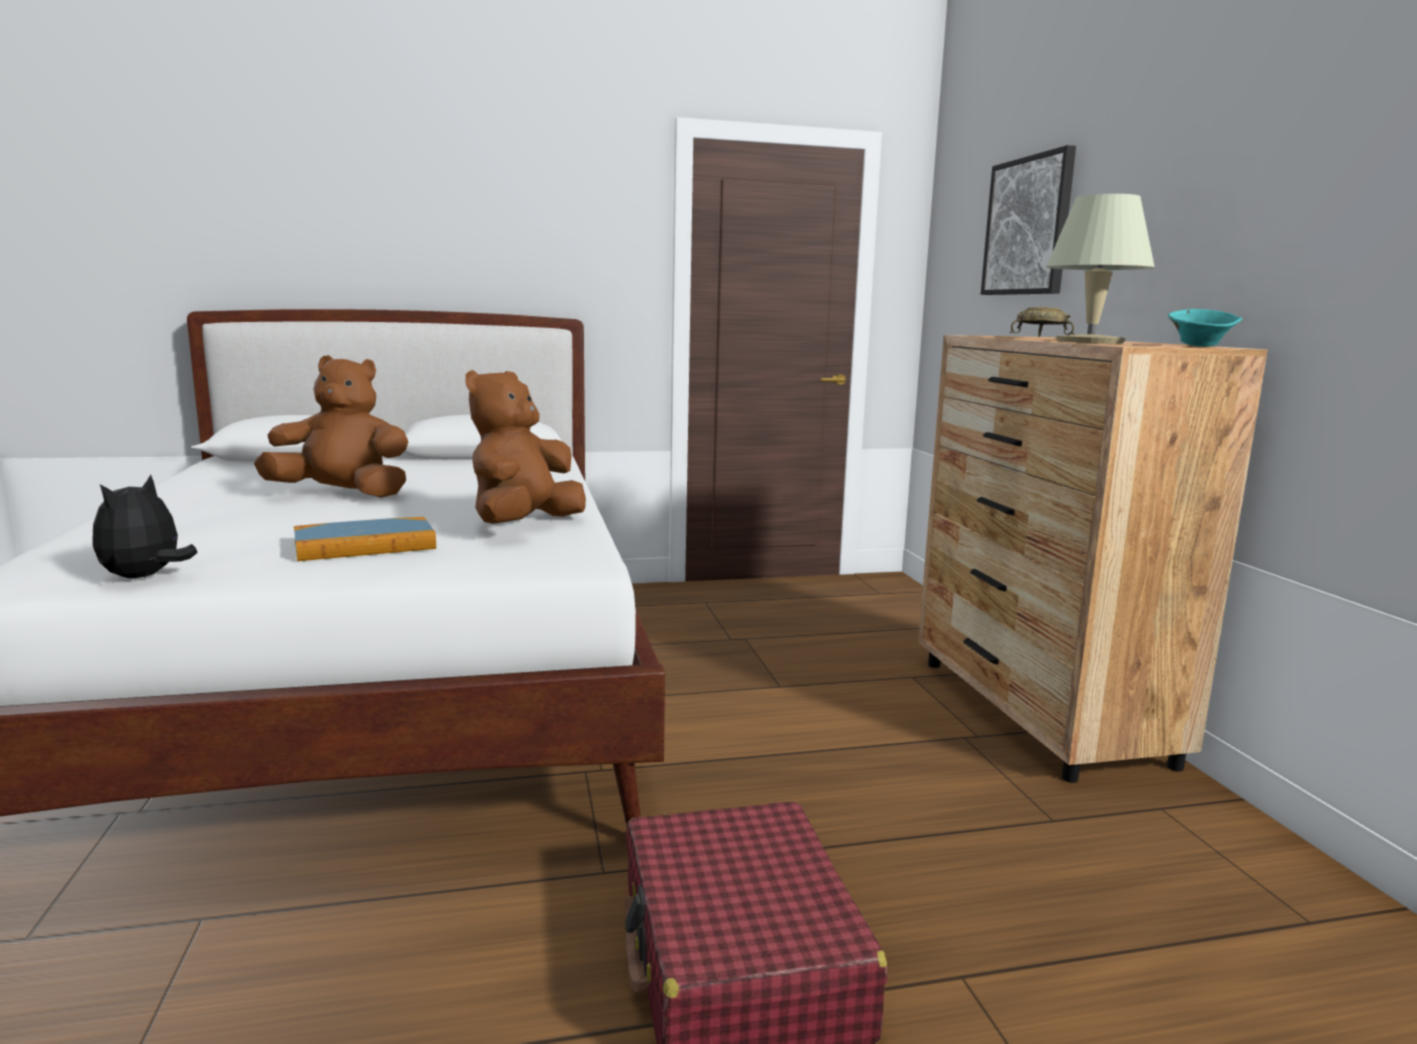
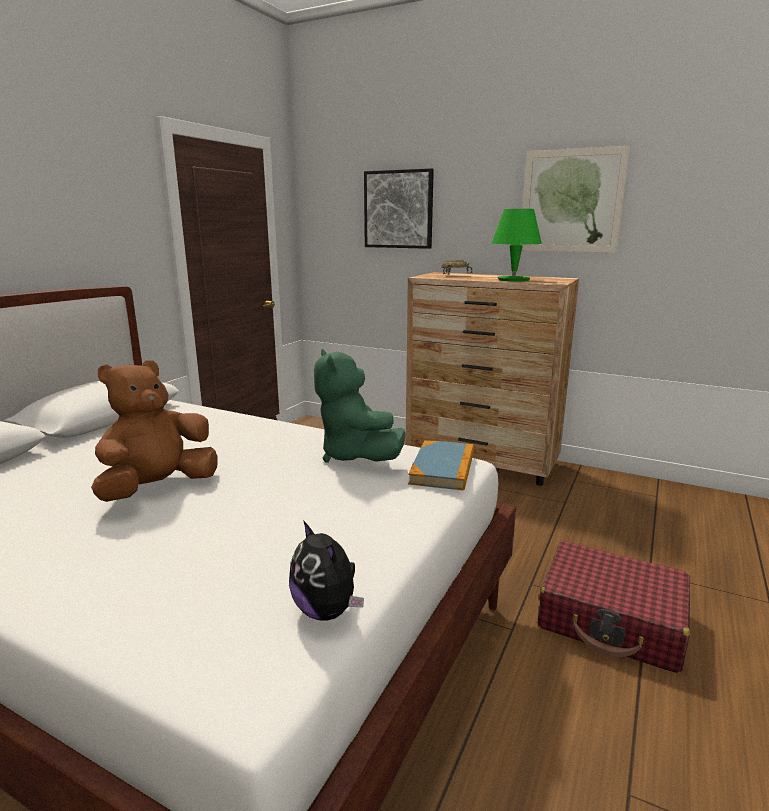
camera: 50 degrees left, 5 degrees up
book [294,517,436,561] -> book moved to [408,440,474,491]
brown plush toy [465,370,586,524] -> green plush toy [314,349,406,463]
beige table lamp [1046,194,1155,343] -> green table lamp [492,209,542,282]
turquoise bowl [1168,309,1242,347] -> none
none -> picture [520,146,631,253]

